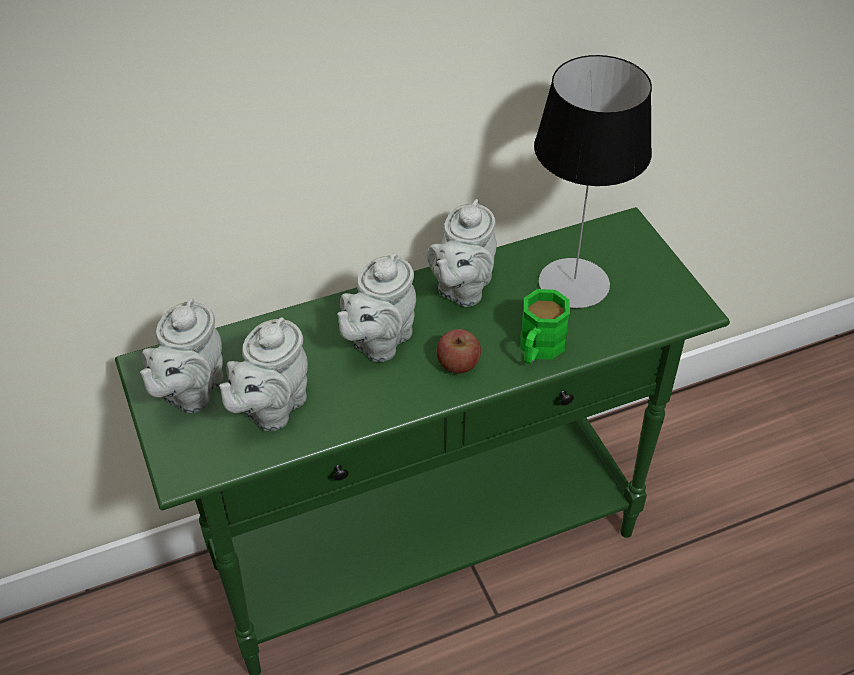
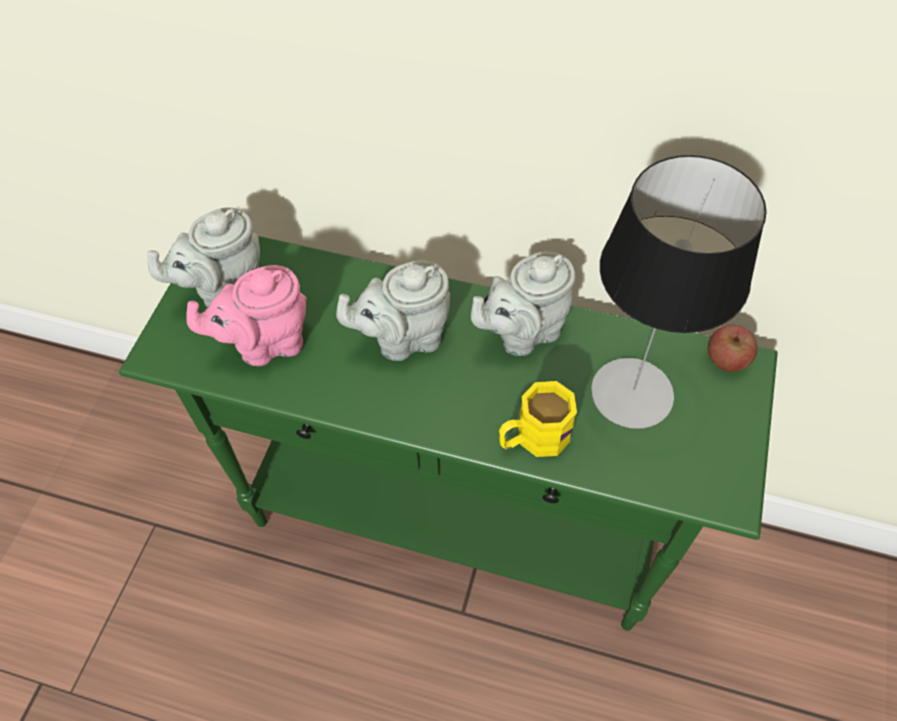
camera: 40 degrees right, 10 degrees up
grey teapot [219,317,308,431] -> pink teapot [186,265,307,366]
apple [437,329,481,374] -> apple moved to [708,325,758,372]
green mug [520,289,570,364] -> yellow mug [499,381,577,457]

